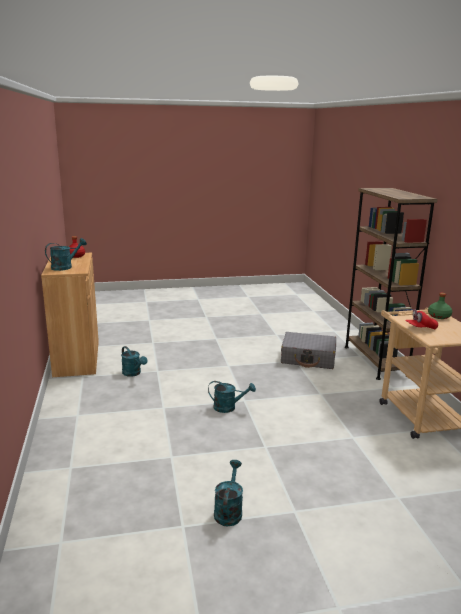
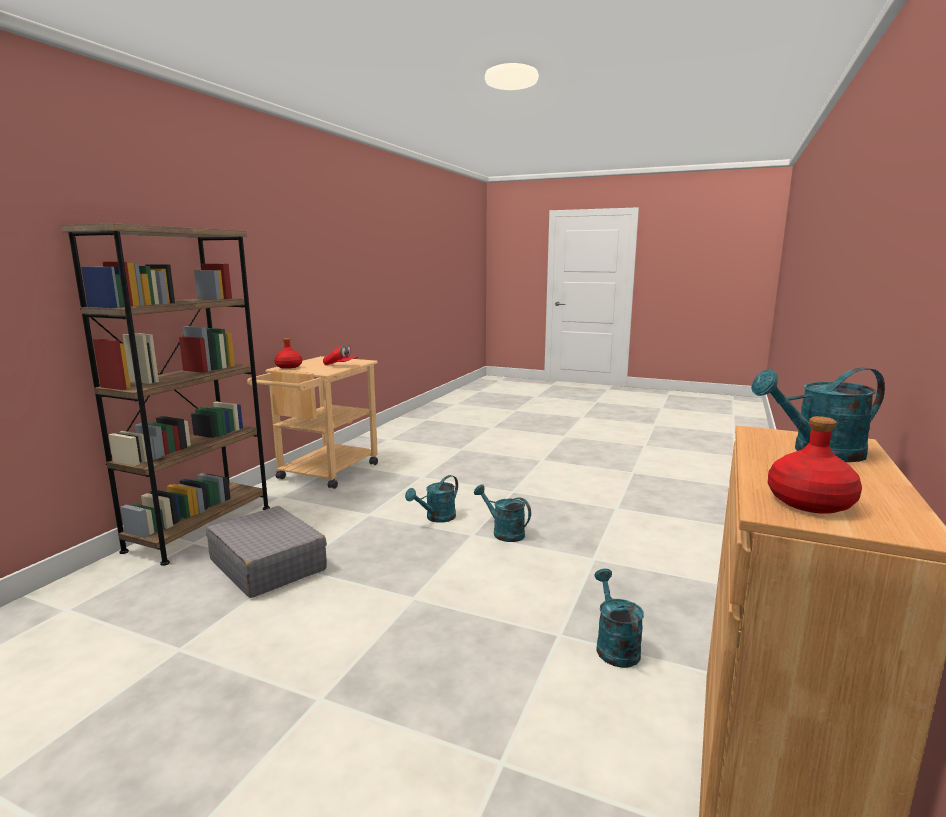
camera: 145 degrees left, 5 degrees down
turquoise watering can [214,460,243,526] -> turquoise watering can moved to [405,475,458,523]
green bottle [428,293,452,319] -> red bottle [274,338,302,369]

